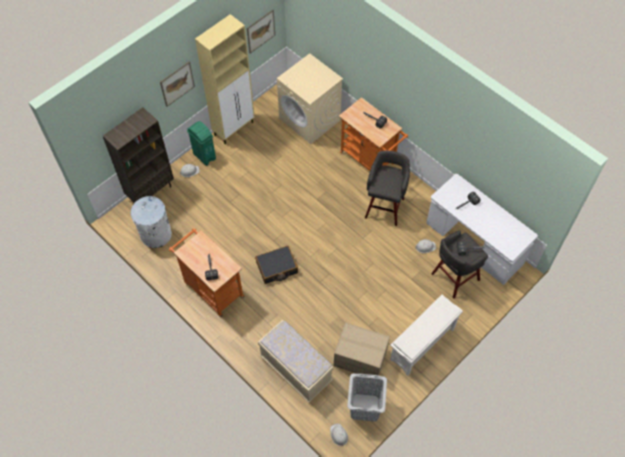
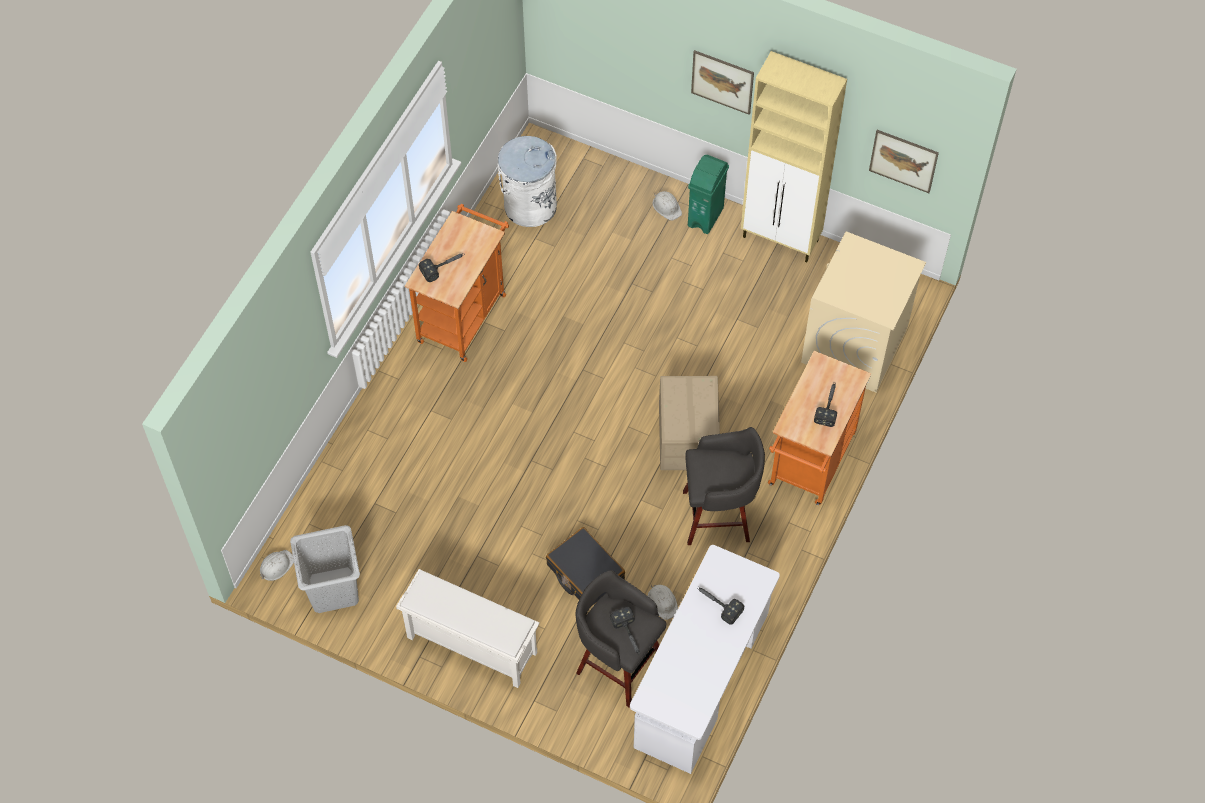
camera: 70 degrees right, 0 degrees up
brown bookcase [103,107,174,203] -> none
black suitcase [255,246,298,284] -> black suitcase moved to [546,527,625,606]
beige bench [258,320,333,403] -> none
cardboard box [334,322,390,376] -> cardboard box moved to [659,376,720,470]

